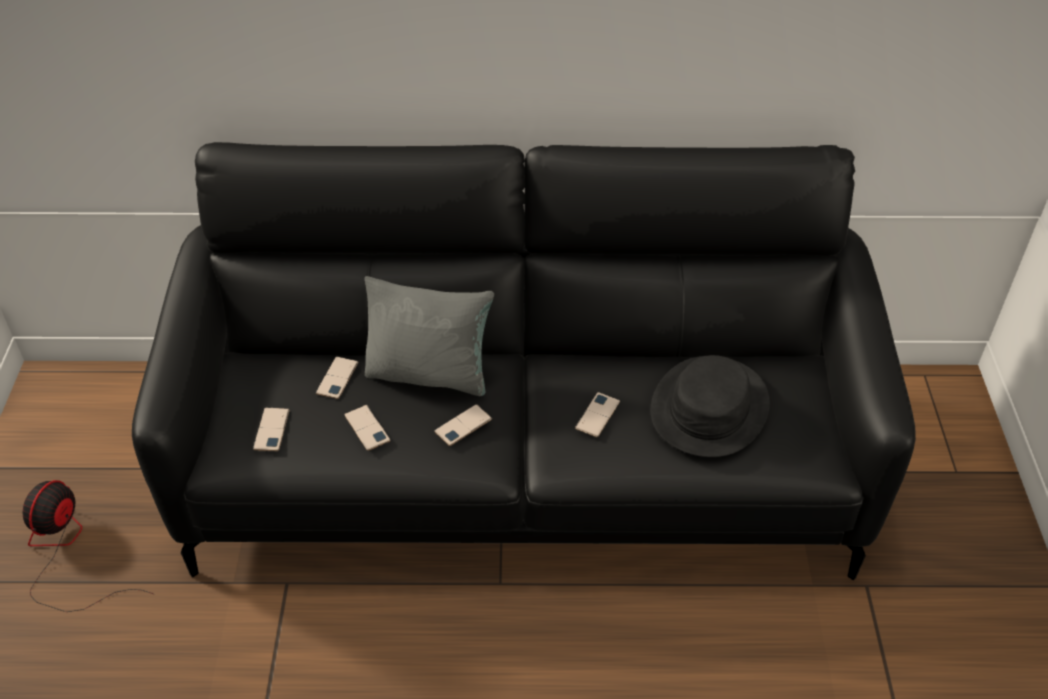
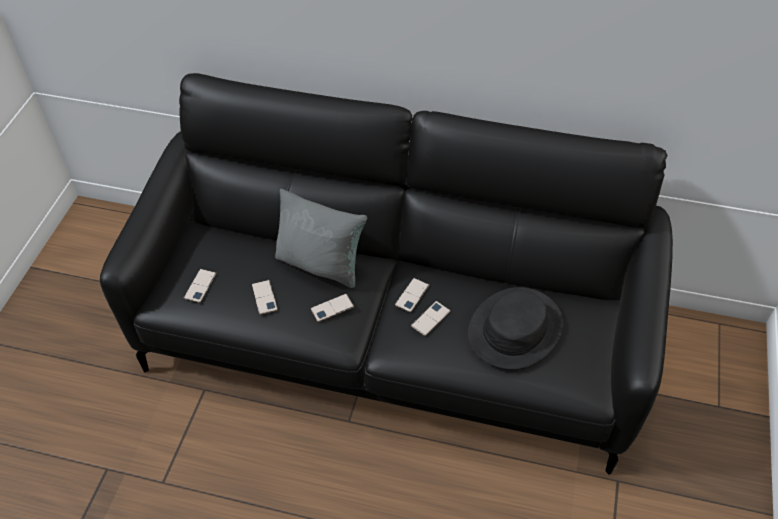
camera: 15 degrees right, 5 degrees up
fan [23,480,154,612] -> none
phone [316,357,358,399] -> phone moved to [395,278,429,313]

